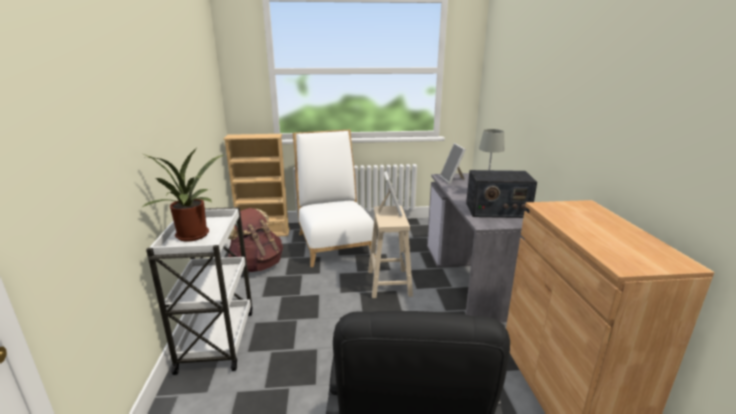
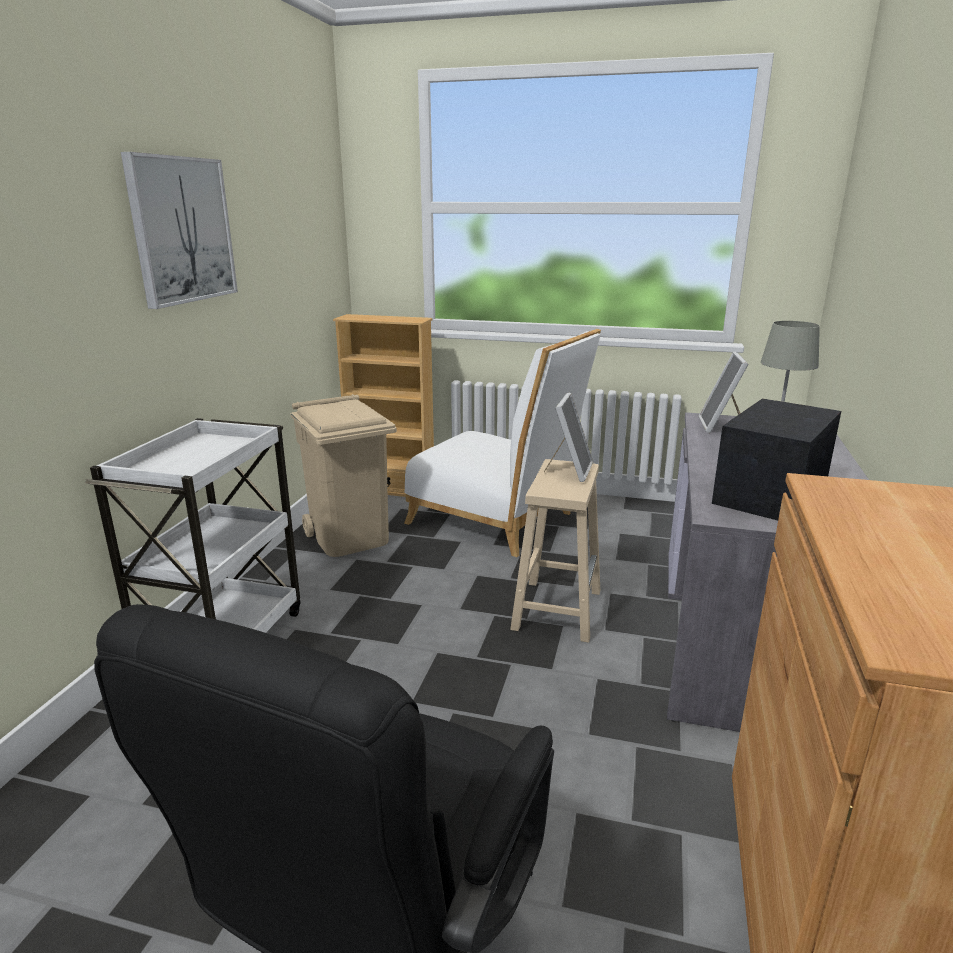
camera: 20 degrees right, 0 degrees up
potted plant [141,149,225,242] -> none
brown backpack [228,208,283,272] -> beige trash can [291,394,397,557]
white chair [292,130,376,267] -> white chair turned 120 degrees clockwise [404,329,601,557]
radio [466,170,537,218] -> radio turned 105 degrees clockwise [712,398,841,520]
none -> picture [121,152,238,309]

